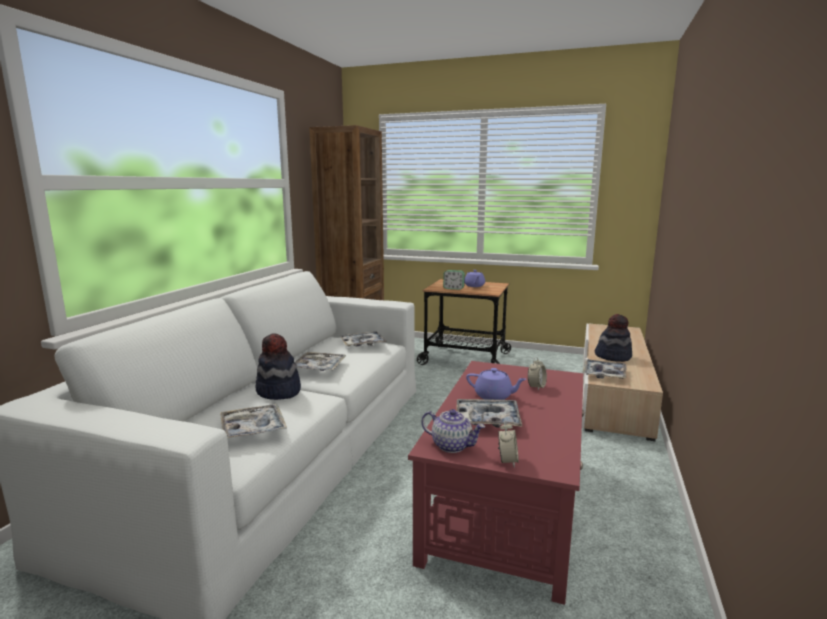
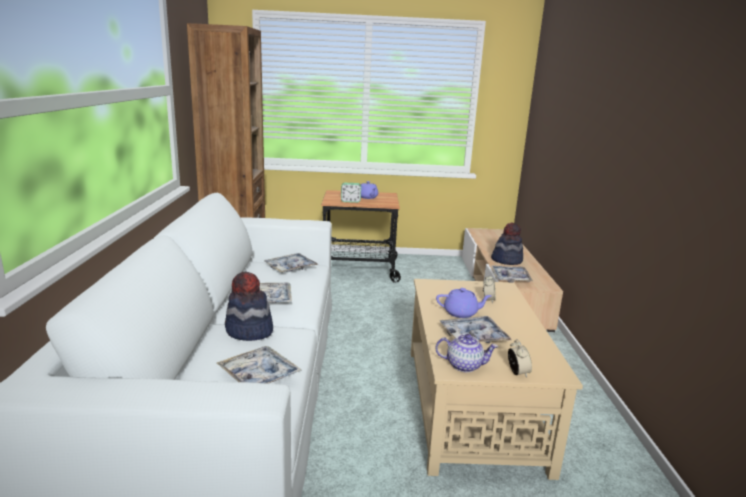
camera: 20 degrees left, 5 degrees up
red coffee table [408,361,584,605] -> beige coffee table [411,279,583,480]

